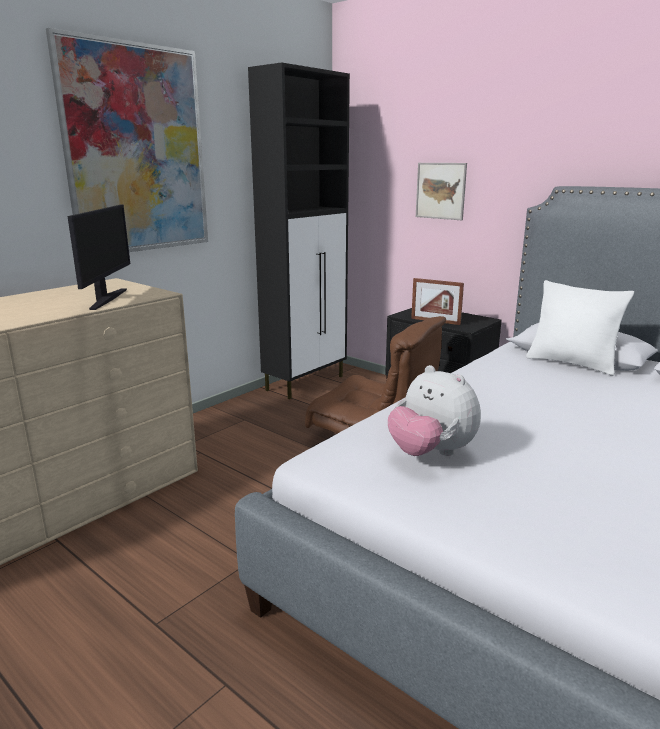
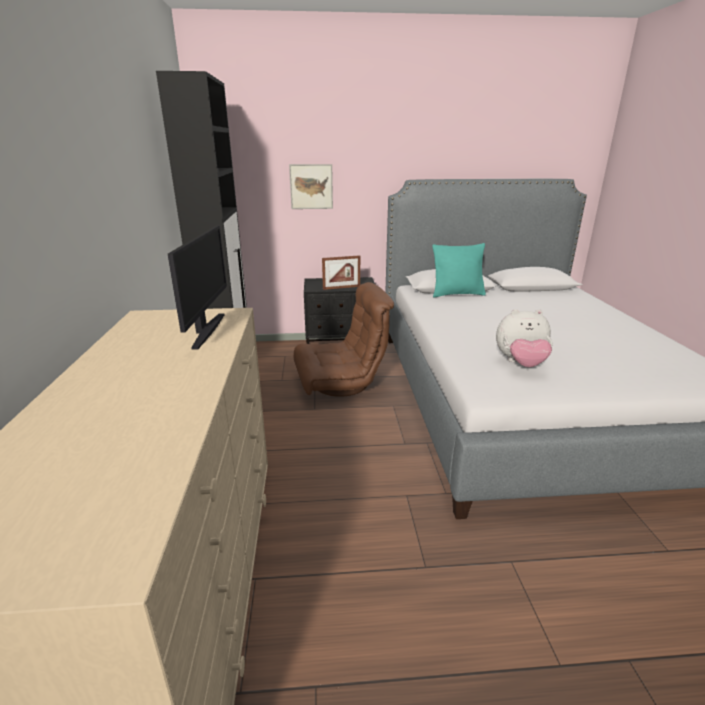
camera: 45 degrees left, 5 degrees up
picture [46,28,208,252] -> none
monitor [67,205,130,310] -> monitor turned 45 degrees clockwise [168,225,227,349]
white pillow [526,280,634,376] -> turquoise pillow [432,243,486,298]

